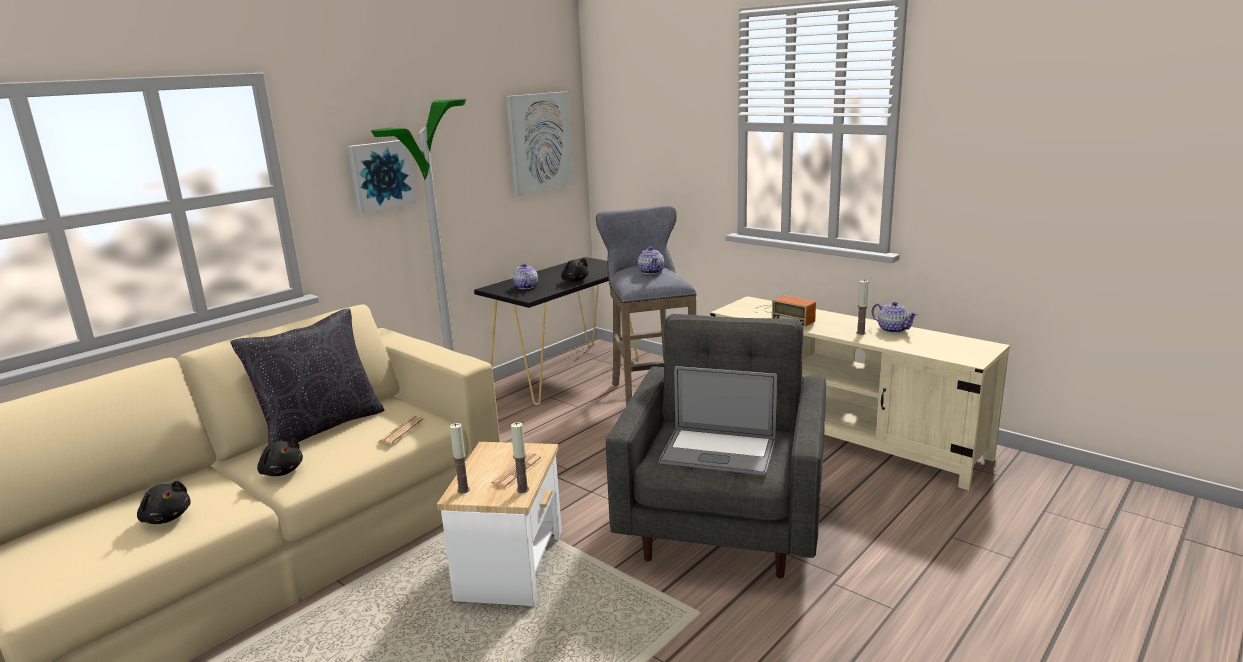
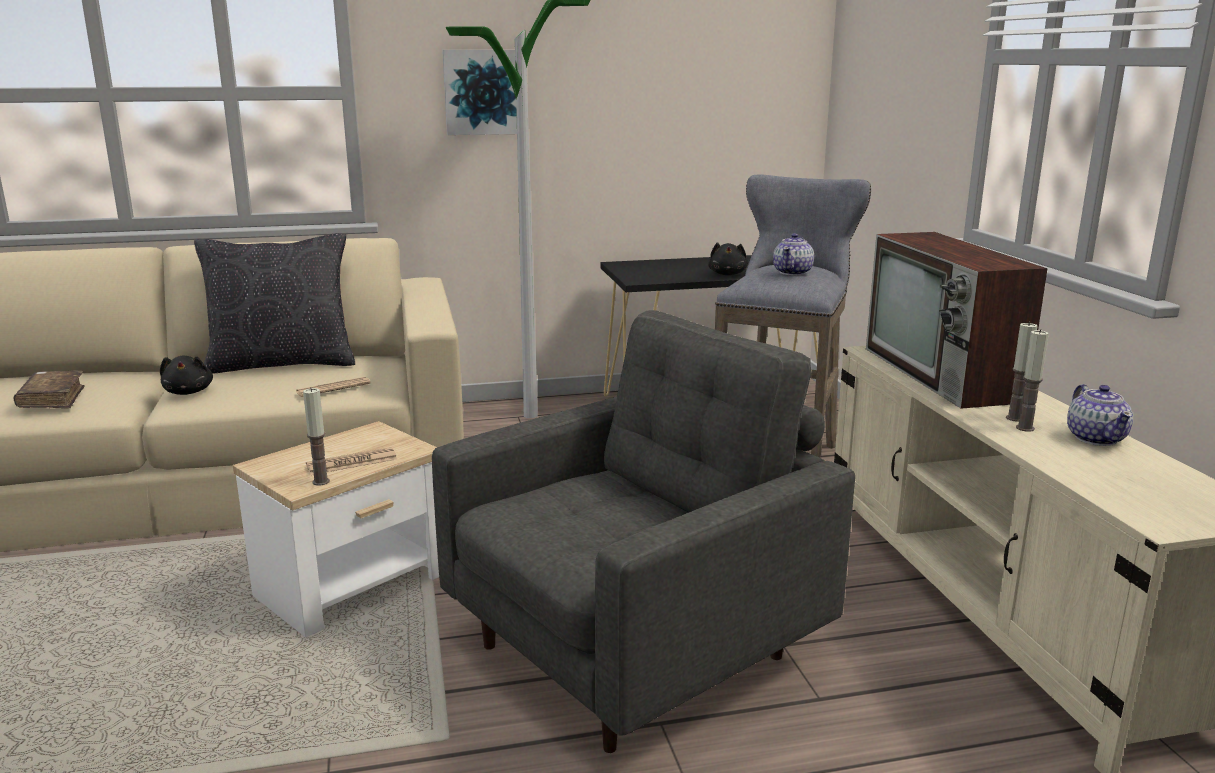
camera: 35 degrees right, 0 degrees up
black plush toy [137,481,191,524] -> brown book [13,370,85,408]
candle [450,423,470,493] -> candle moved to [1006,322,1038,422]
picture [506,91,574,195] -> none
teapot [513,263,538,289] -> none
laptop [659,366,777,475] -> none
radio [753,296,816,328] -> television [866,232,1048,409]

